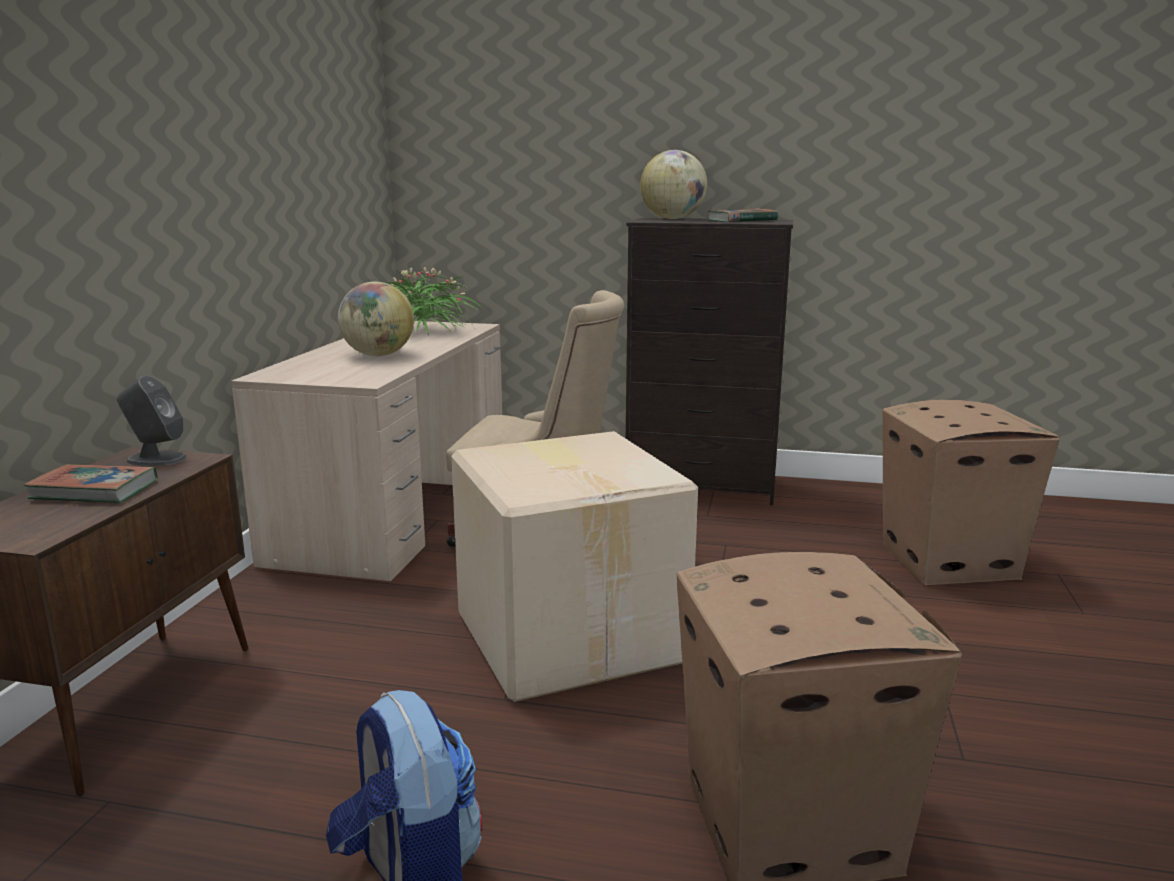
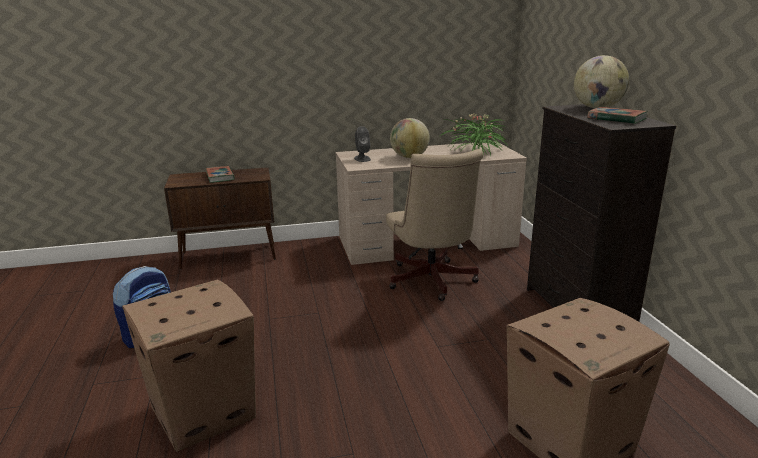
camera: 65 degrees right, 5 degrees up
grey speaker [117,376,187,466] -> grey speaker moved to [354,126,371,162]
cardboard box [451,431,698,702] -> none

